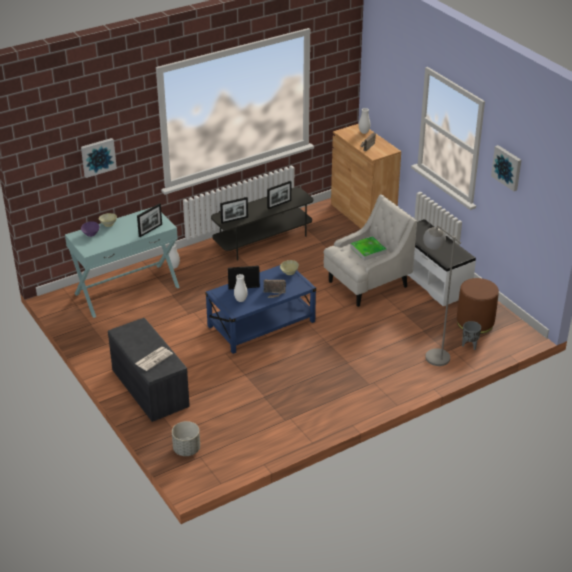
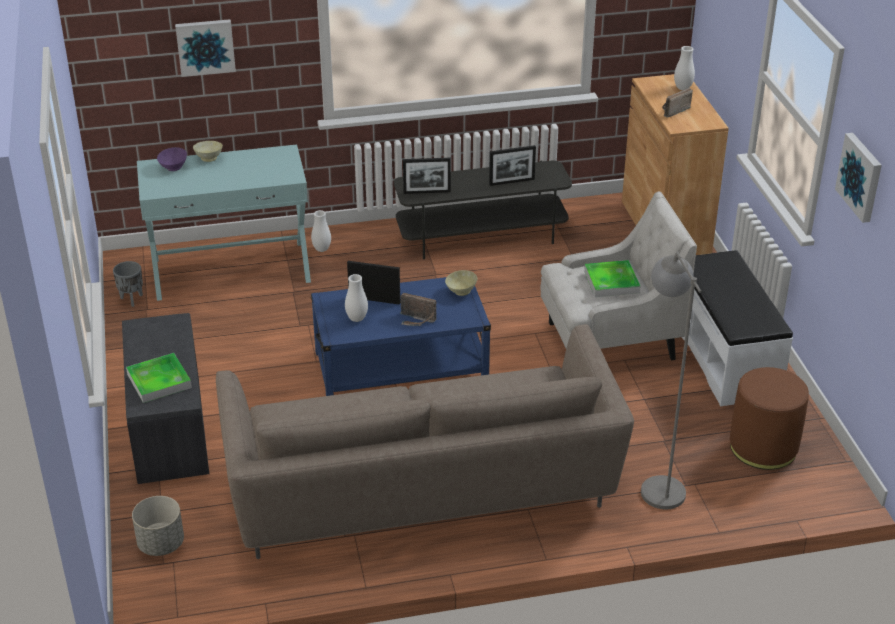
camera: 20 degrees right, 0 degrees up
newspaper [135,347,173,371] -> tray [126,353,192,403]
picture frame [137,203,162,237] -> none
grey planter [462,321,481,350] -> grey planter moved to [113,261,143,307]
none -> beige sofa [216,324,634,559]

